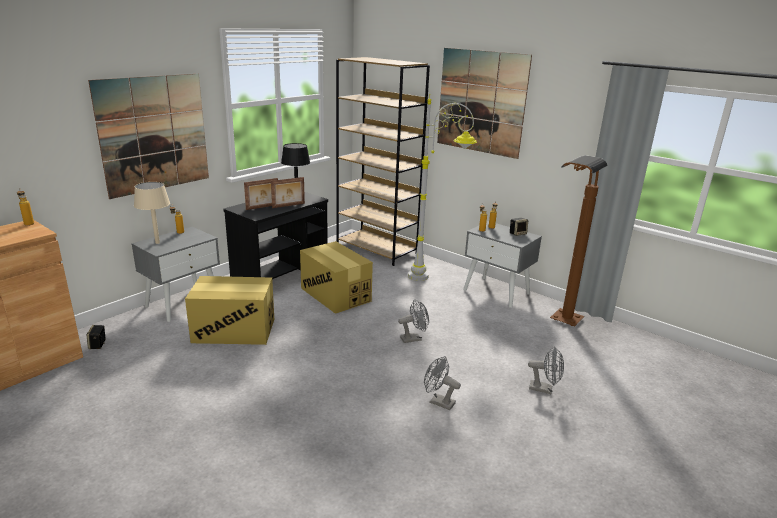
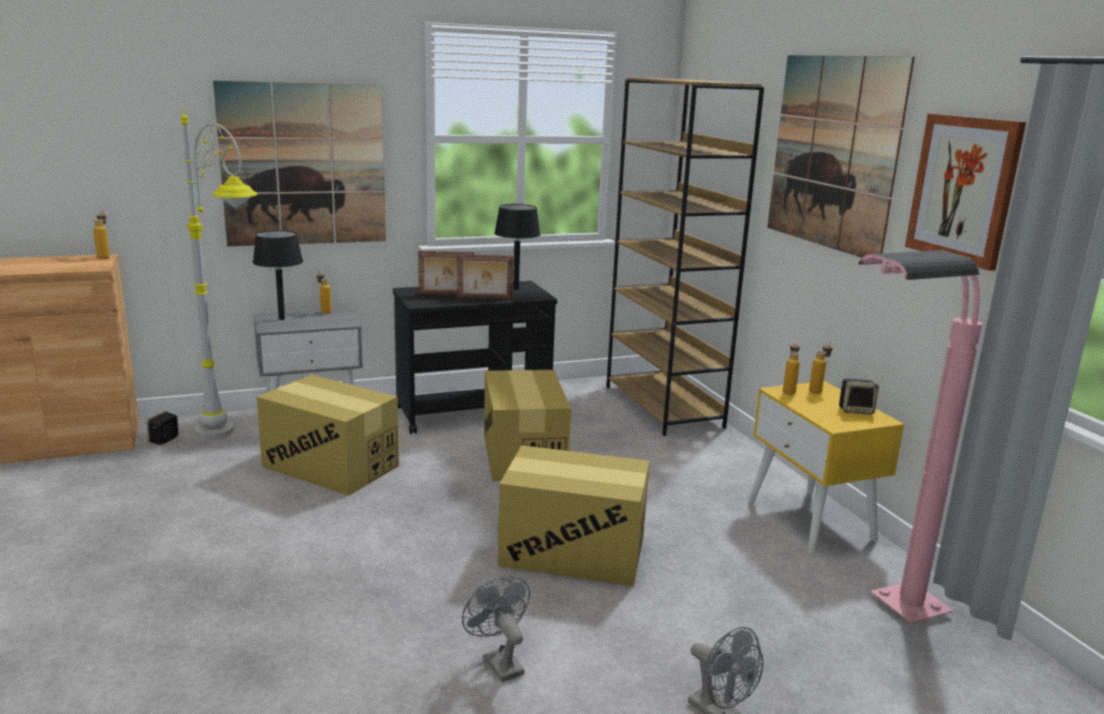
camera: 30 degrees right, 5 degrees down
beige table lamp [134,182,170,244] -> black table lamp [253,230,303,320]
grey fan [398,299,429,343] -> cardboard box [498,445,650,586]
grey floor lamp [408,97,477,281] -> grey floor lamp moved to [181,107,257,440]
grey nightstand [464,221,542,308] -> yellow nightstand [748,381,905,554]
brown floor lamp [550,155,608,326] -> pink floor lamp [858,250,982,623]
none -> picture [905,114,1026,271]

